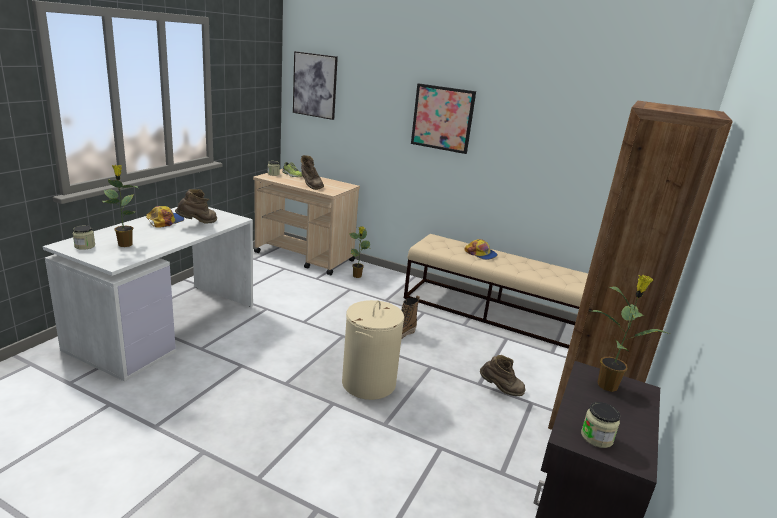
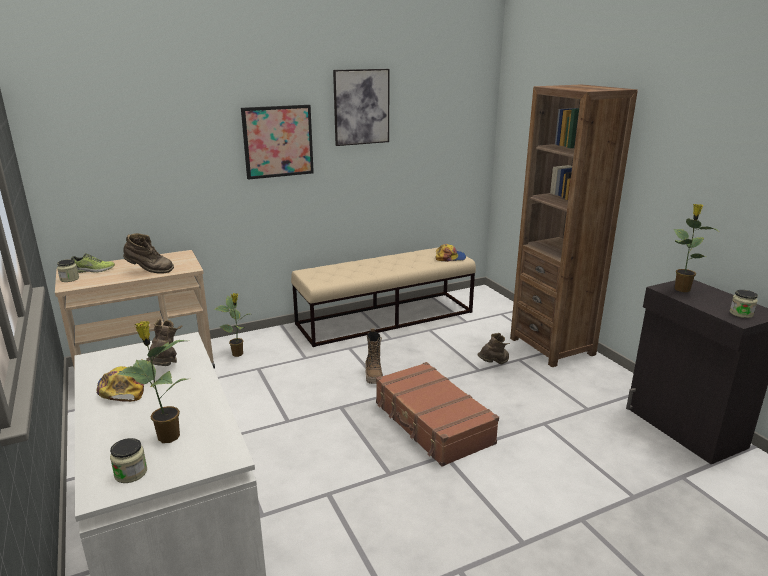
camera: 50 degrees left, 0 degrees up
picture [293,51,338,120] -> picture moved to [333,69,389,146]
beige laundry basket [342,300,404,400] -> brown suitcase [376,362,499,467]
cap [465,239,498,260] -> cap moved to [435,244,466,262]

